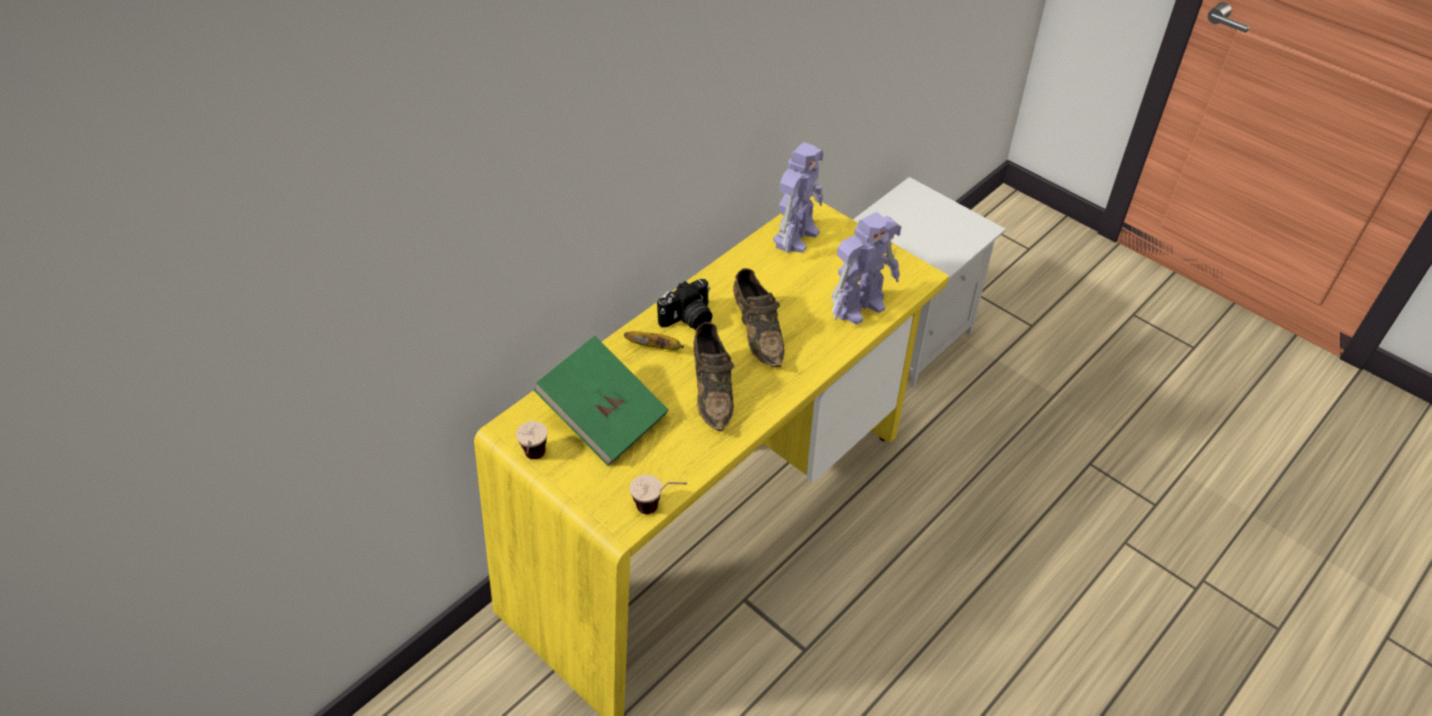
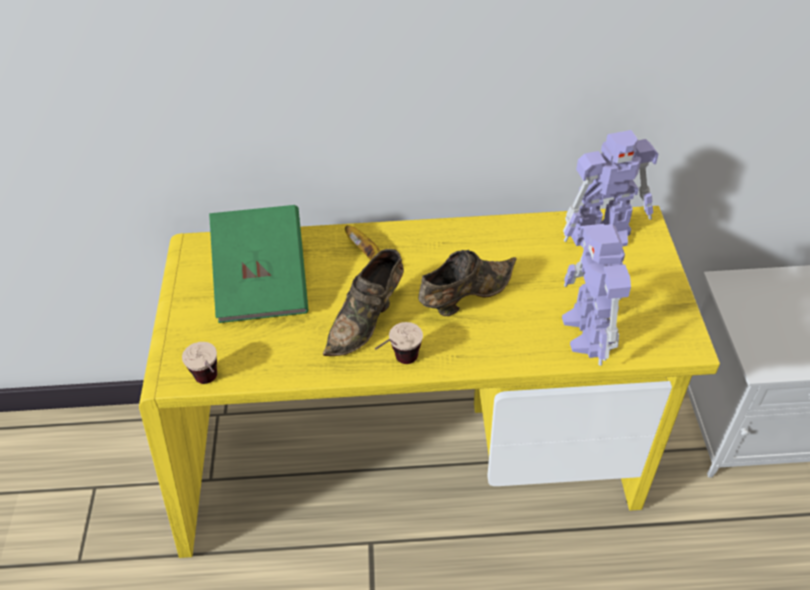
camera: 45 degrees right, 0 degrees up
cup [516,421,547,459] -> cup moved to [375,322,423,364]
camera [657,279,712,330] -> none
brown shoe [733,268,784,367] -> brown shoe turned 150 degrees counterclockwise [418,250,517,316]
toy robot [831,212,901,325] -> toy robot turned 75 degrees clockwise [562,224,631,366]

